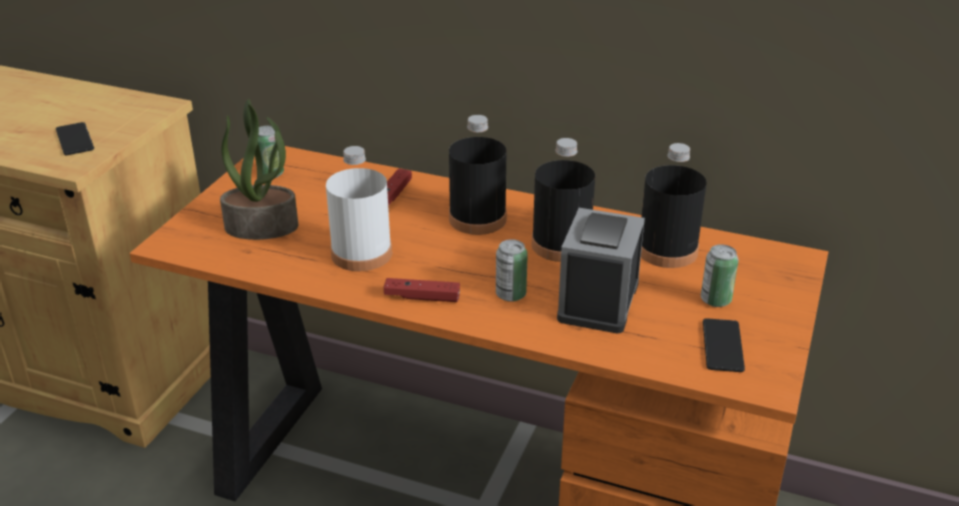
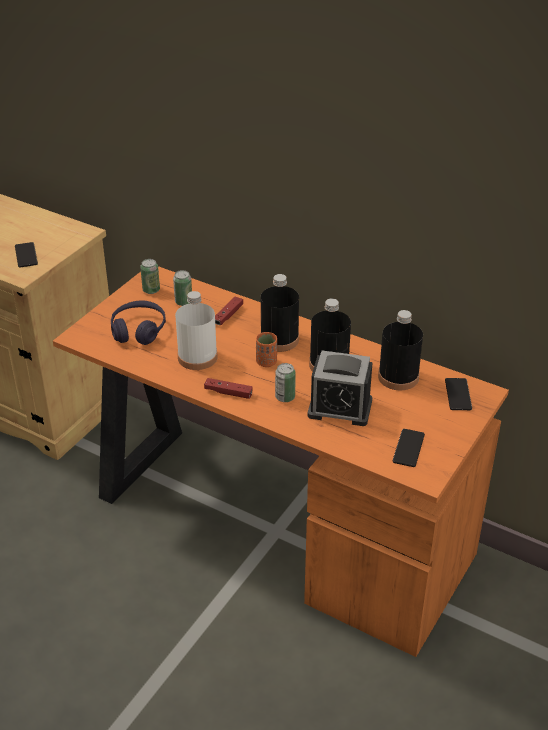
camera: 10 degrees right, 5 degrees up
potted plant [220,99,298,240] -> purple headphones [111,300,166,345]
alarm clock [557,208,645,333] -> alarm clock turned 105 degrees counterclockwise [307,350,373,426]
can [701,244,739,307] -> can moved to [173,270,192,306]
none -> orange cup [256,332,277,367]
none -> phone [445,378,472,410]

